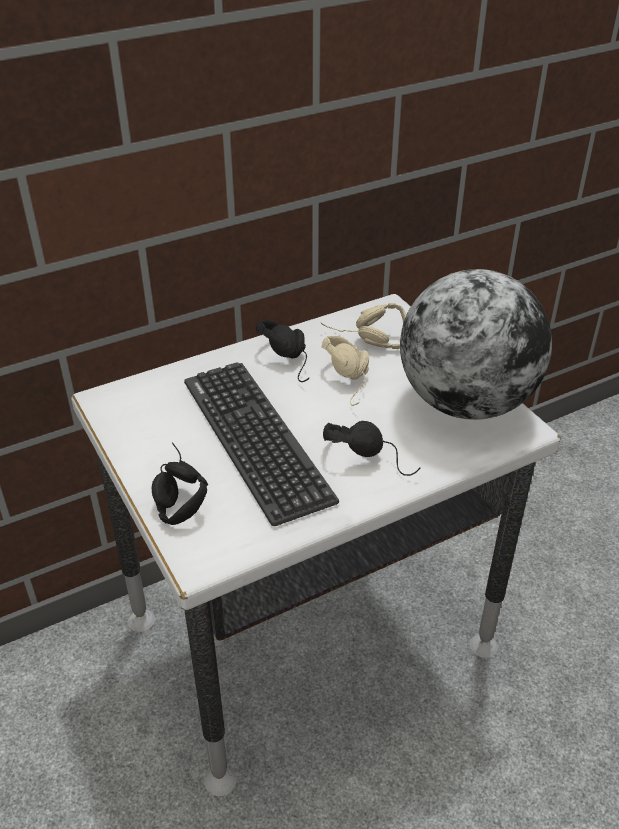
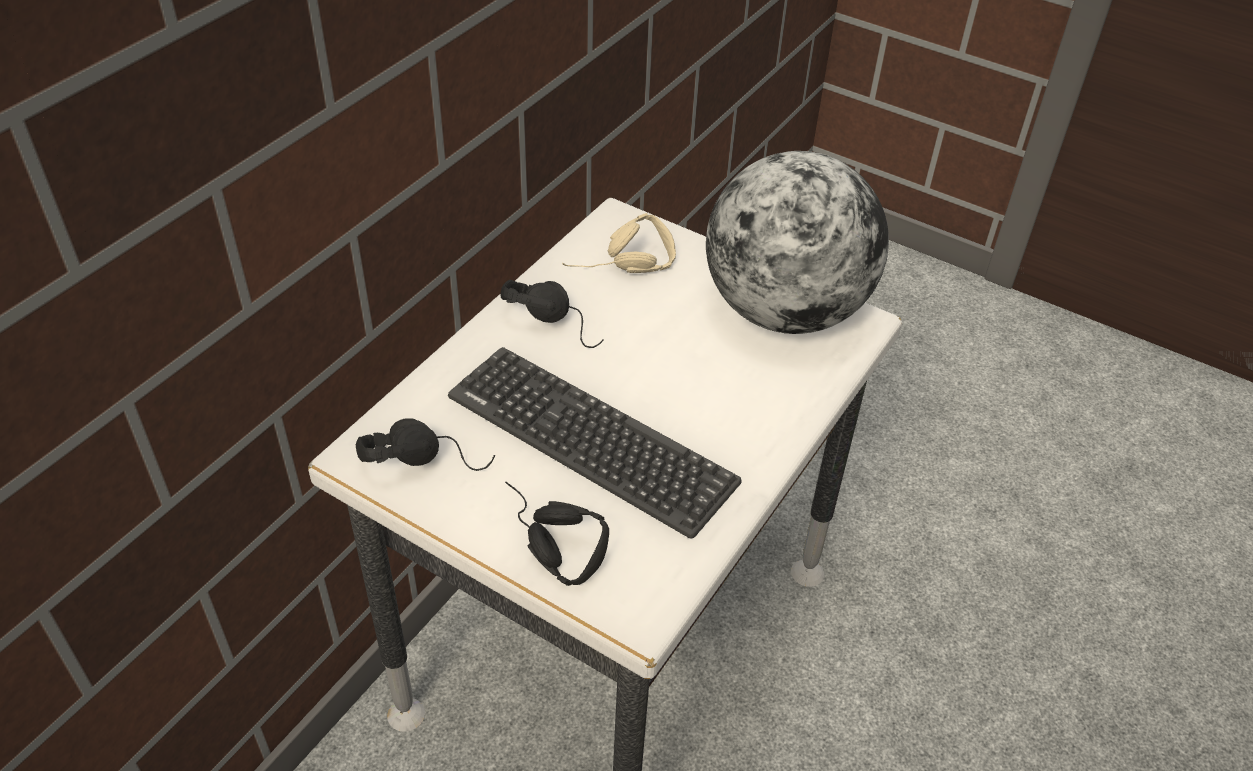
camera: 30 degrees left, 5 degrees up
beige headphones [321,336,369,406] -> none
black headphones [323,421,421,476] -> black headphones moved to [356,418,495,471]

